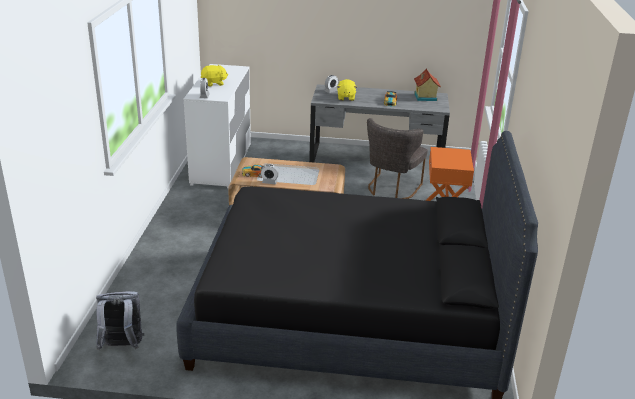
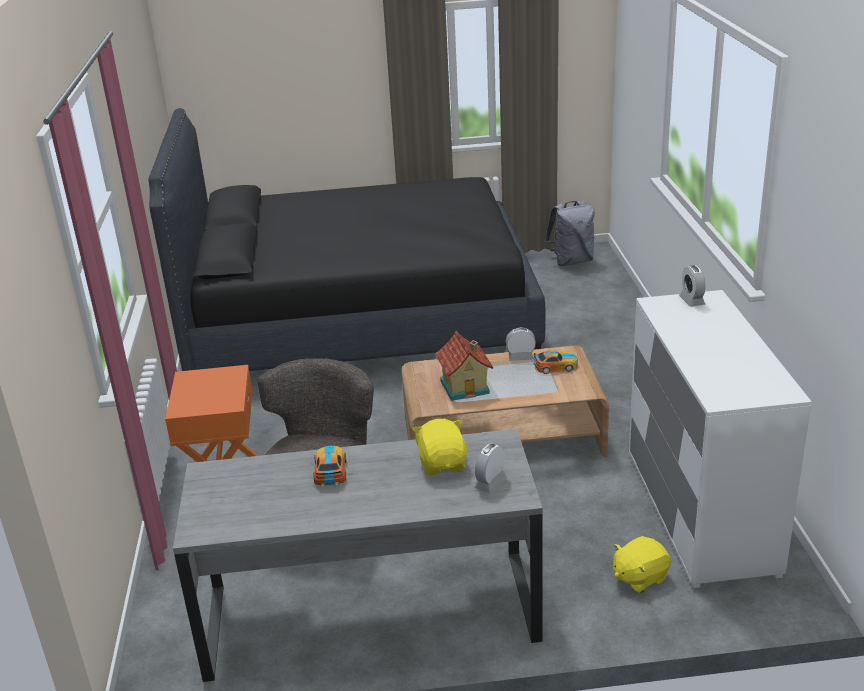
camera: 170 degrees right, 0 degrees up
yellow plush toy [201,65,229,87] -> yellow plush toy moved to [613,536,671,593]
toy house [414,68,441,101] -> toy house moved to [435,331,493,401]

